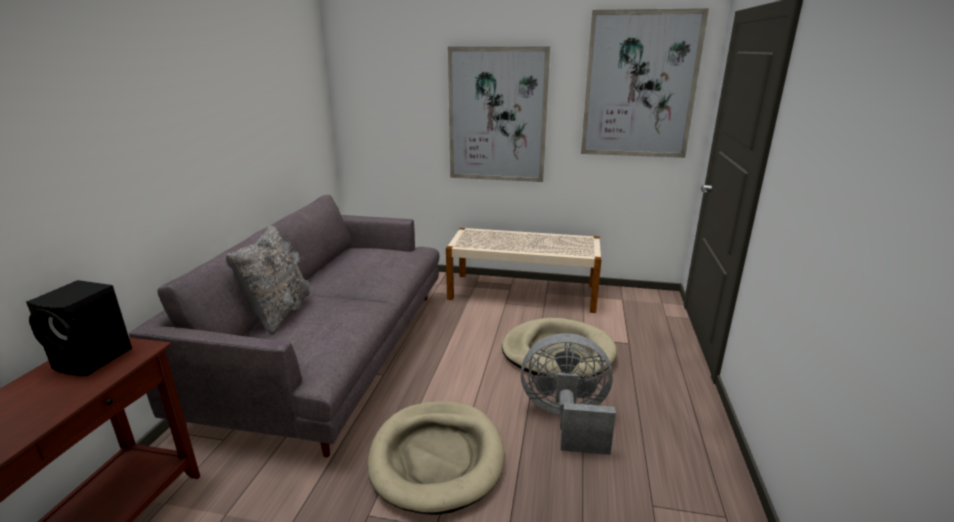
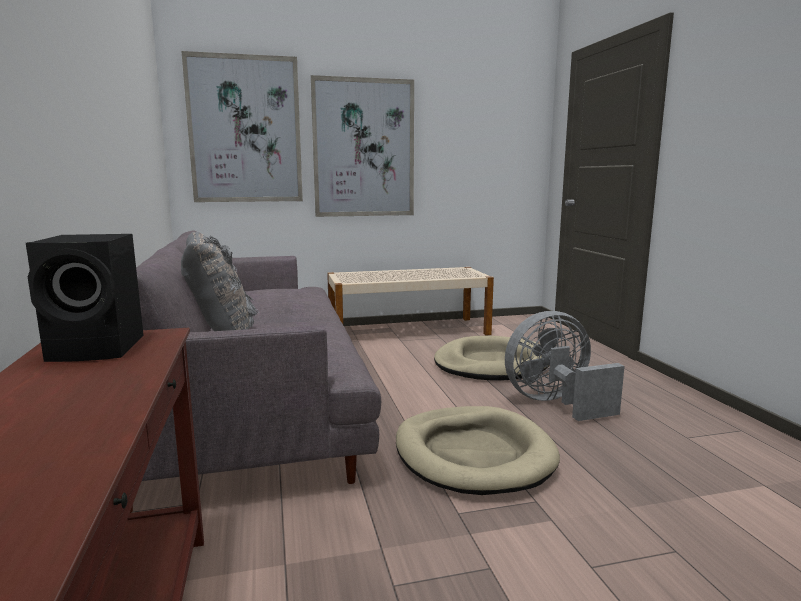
camera: 25 degrees left, 10 degrees down
picture [581,8,709,158] -> picture moved to [182,51,303,202]

